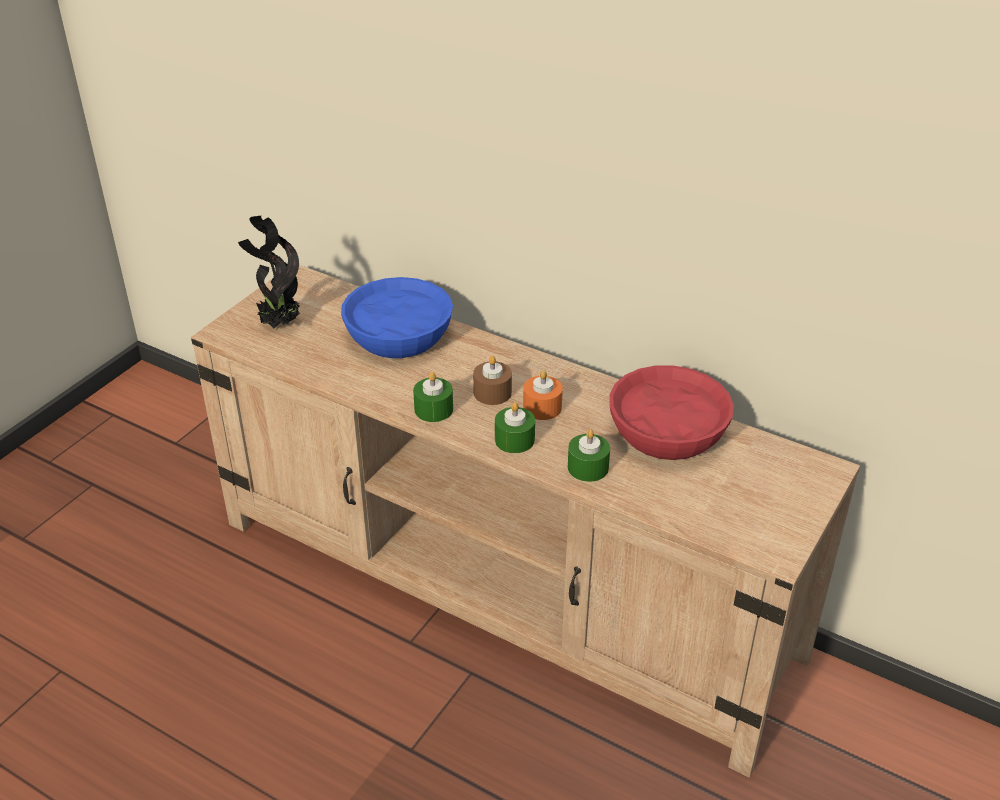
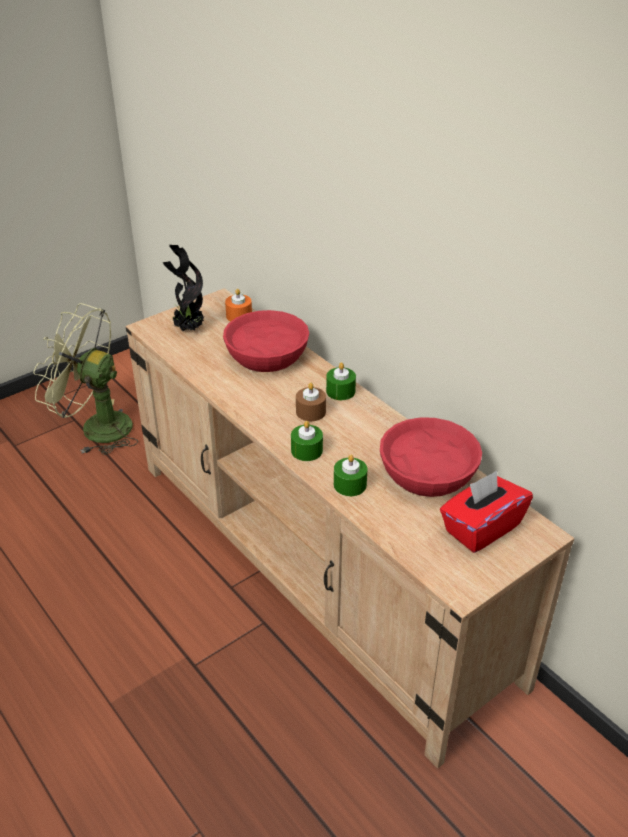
camera: 20 degrees right, 0 degrees up
blue bowl [341,277,453,358] -> red bowl [223,310,309,372]
green candle [413,372,453,422] -> green candle moved to [326,362,356,400]
orange candle [523,370,563,420] -> orange candle moved to [225,289,252,321]
none -> green fan [33,303,138,455]
none -> red tissue box [440,471,533,553]

